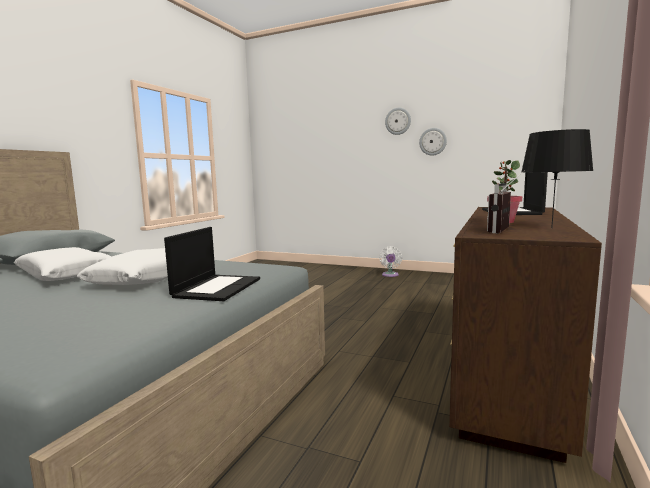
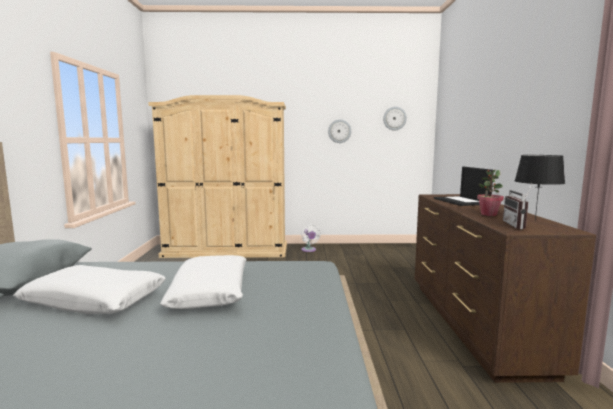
camera: 25 degrees left, 0 degrees up
laptop [164,227,260,301] -> none
wall clock [385,108,411,135] -> wall clock moved to [383,107,407,131]
none -> beige wardrobe [148,95,287,258]

